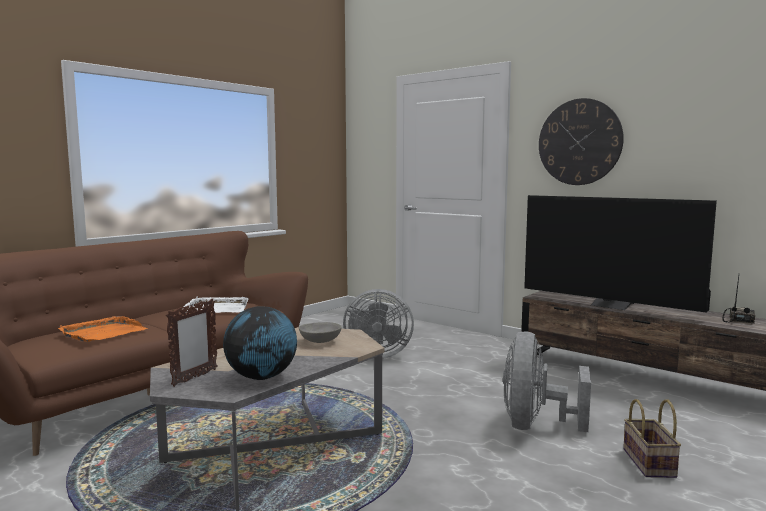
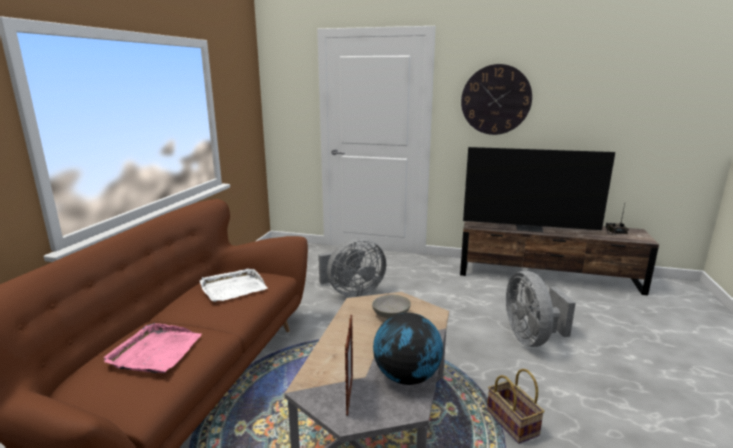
camera: 25 degrees left, 10 degrees up
orange tray [58,316,148,342] -> pink tray [104,323,202,373]
basket [623,399,681,478] -> basket moved to [487,369,545,444]

